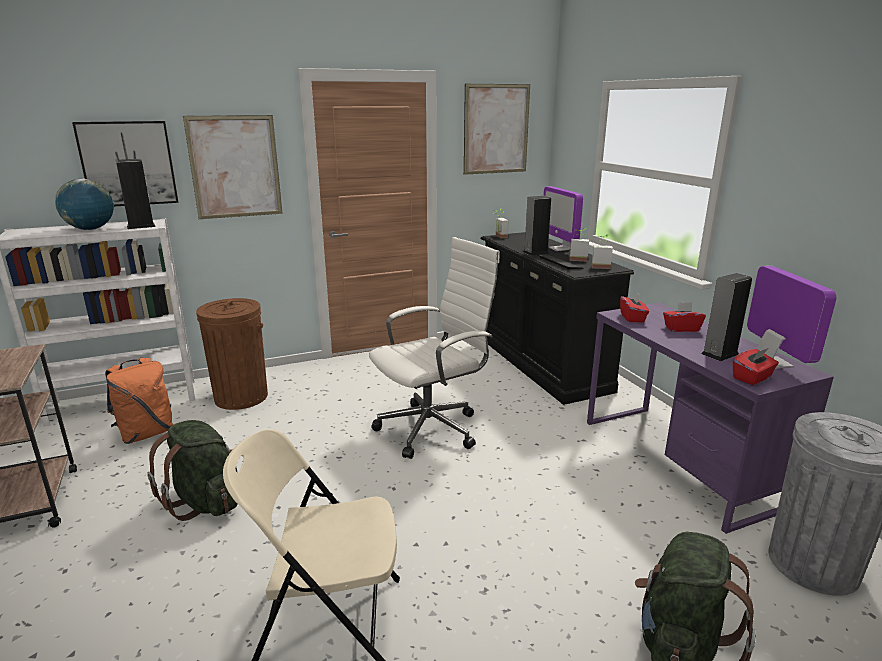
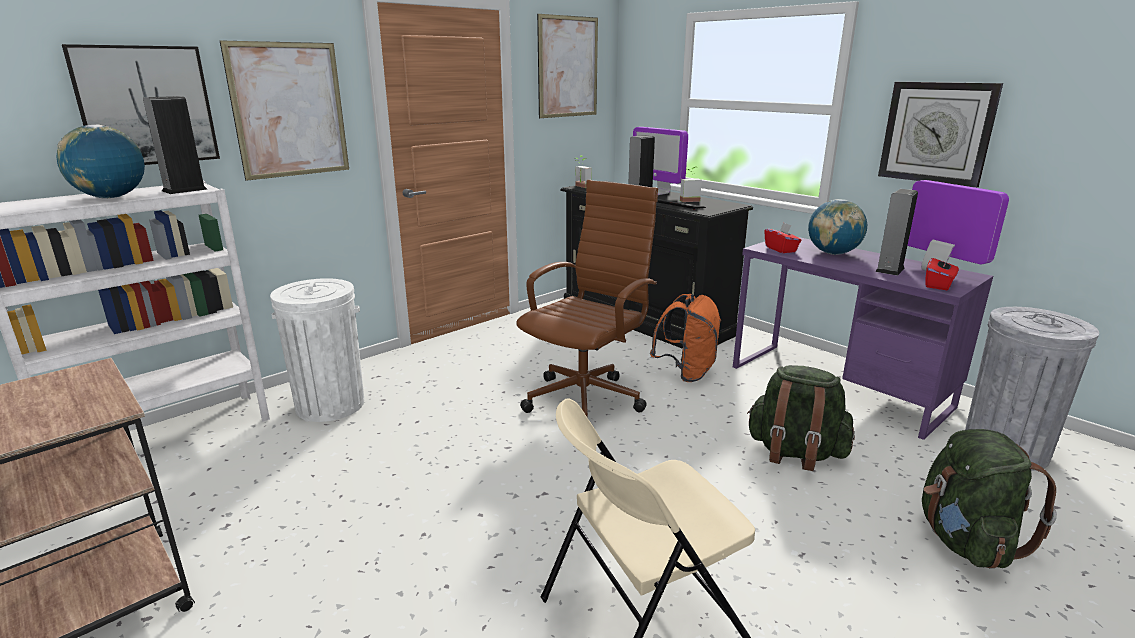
camera: 20 degrees left, 0 degrees up
orange backpack [105,358,173,444] -> orange backpack moved to [650,294,721,382]
green backpack [147,420,237,521] -> green backpack moved to [747,365,855,471]
brown trash can [196,298,268,410] -> white trash can [270,278,364,422]
white office chair [369,237,500,459] -> brown office chair [516,180,658,418]
potted plant [592,234,613,269] -> none
red tissue box [663,302,706,332] -> globe [808,199,867,255]
none -> wall clock [878,82,1003,188]

